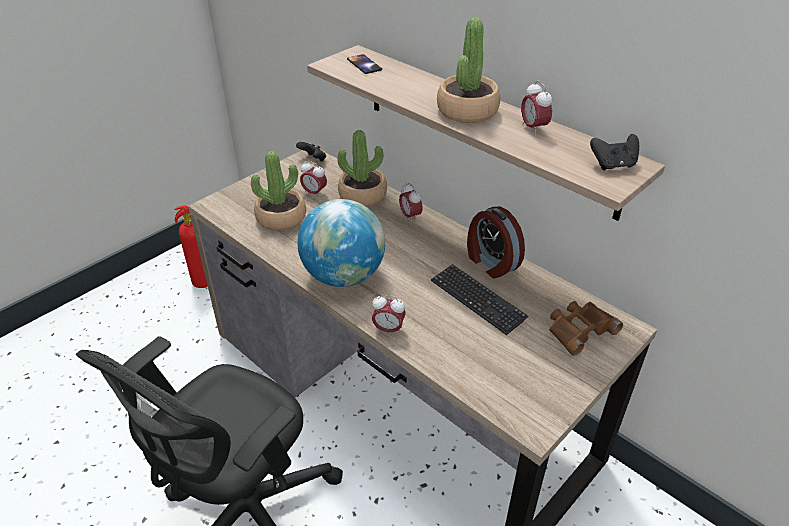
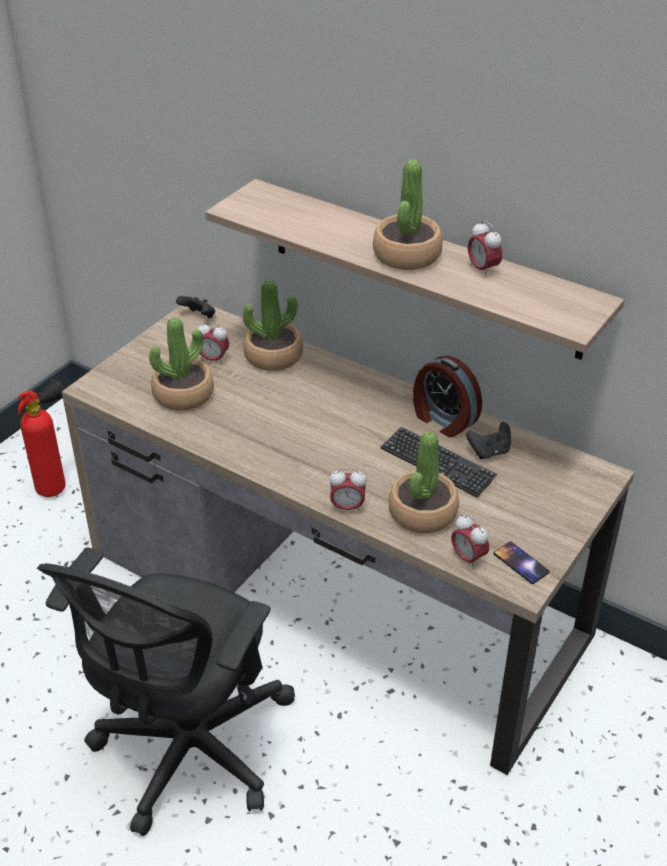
camera: 10 degrees left, 0 degrees up
globe [297,199,385,287] -> none
phone [347,54,382,74] -> phone moved to [493,542,550,584]
alarm clock [399,183,423,223] -> alarm clock moved to [451,515,489,569]
brown binoculars [549,301,623,356] -> none
black game controller [590,134,639,170] -> black game controller moved to [466,422,511,459]
none -> potted plant [388,432,459,533]

